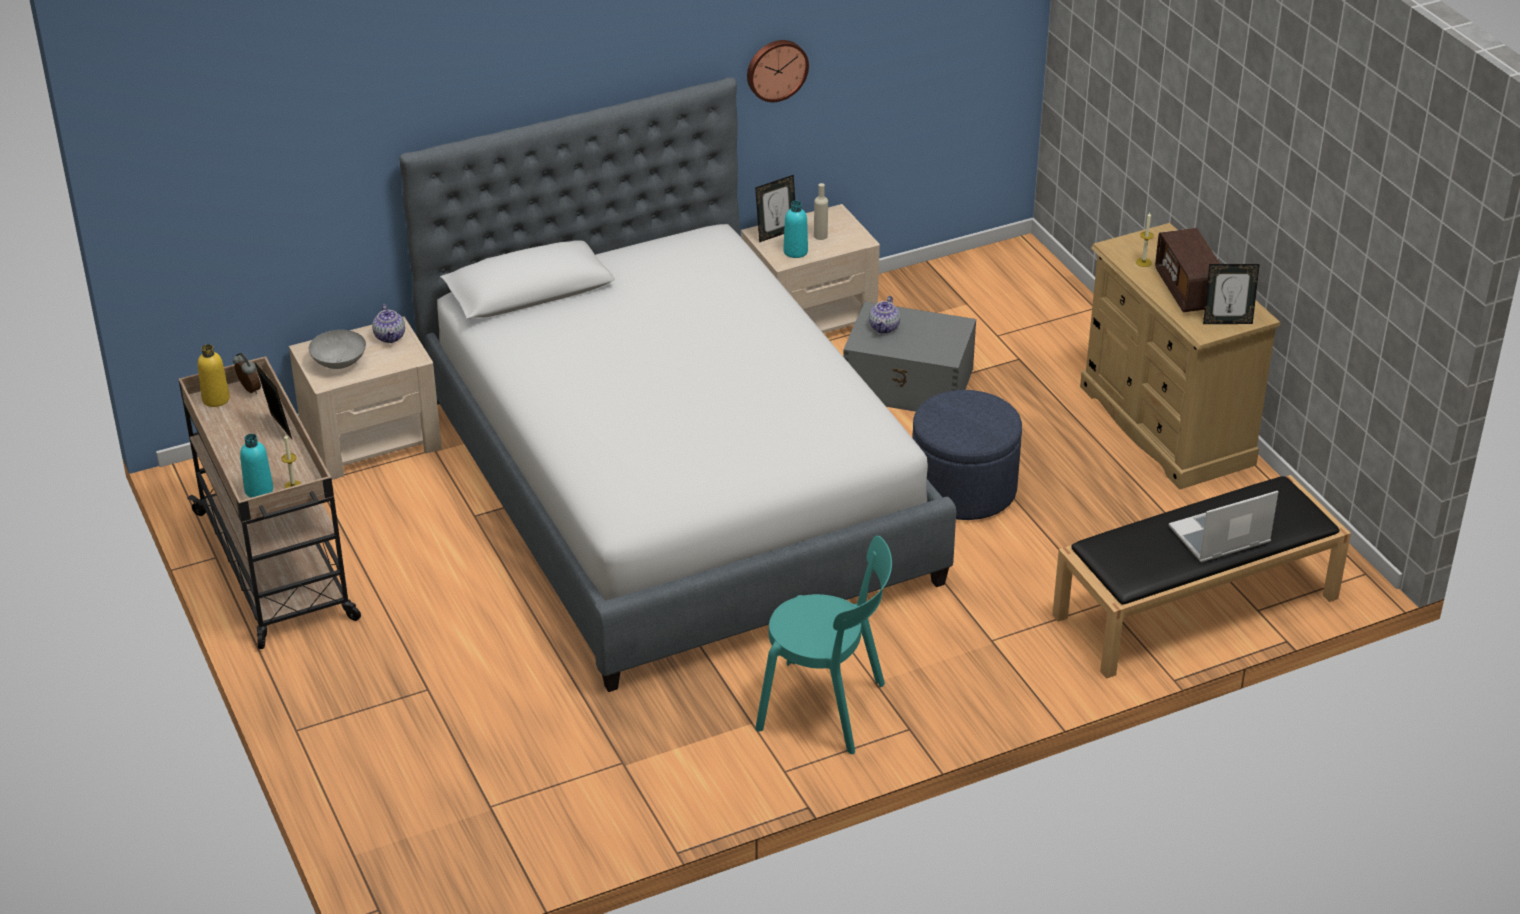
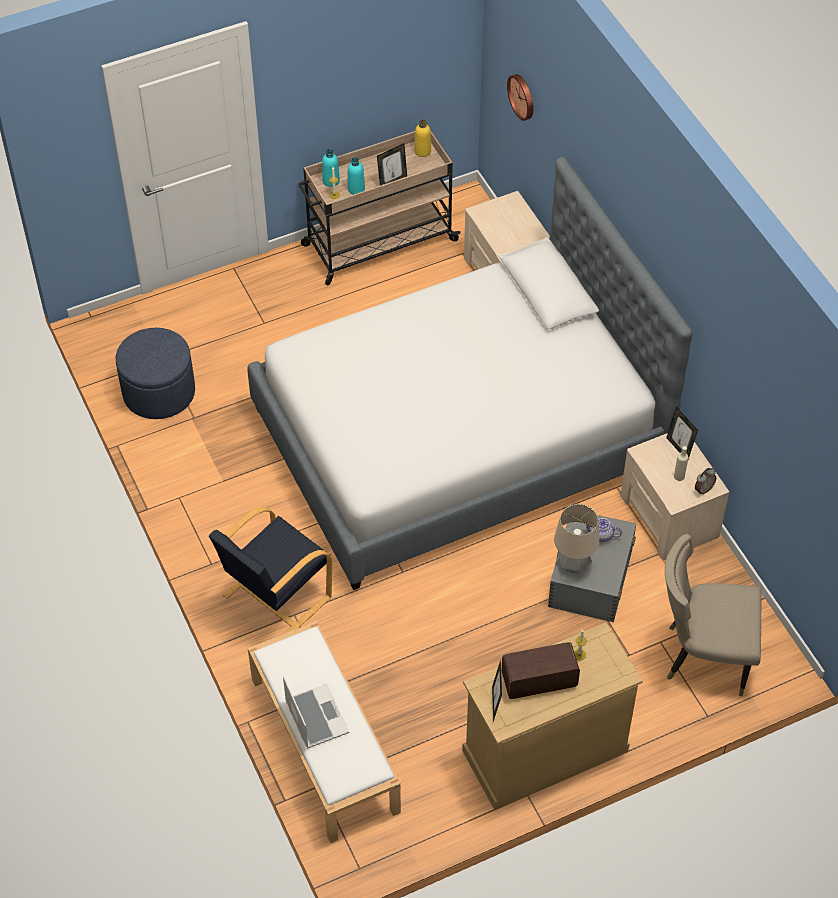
camera: 90 degrees right, 15 degrees up
alarm clock [233,353,261,394] -> alarm clock moved to [695,468,716,495]
grey bowl [309,330,366,369] -> none
teapot [372,304,405,343] -> none
wall clock [747,40,809,102] -> wall clock moved to [507,74,533,121]
turquoise chair [755,536,892,754] -> none
turquoise bottle [783,201,808,258] -> turquoise bottle moved to [348,157,365,195]
blue ottoman [912,390,1022,520] -> blue ottoman moved to [116,328,195,419]
black bench [1052,475,1351,679] -> white bench [248,621,401,843]
none -> black armchair [209,507,332,634]
none -> table lamp [554,504,599,573]
none -> beige chair [665,534,762,696]

